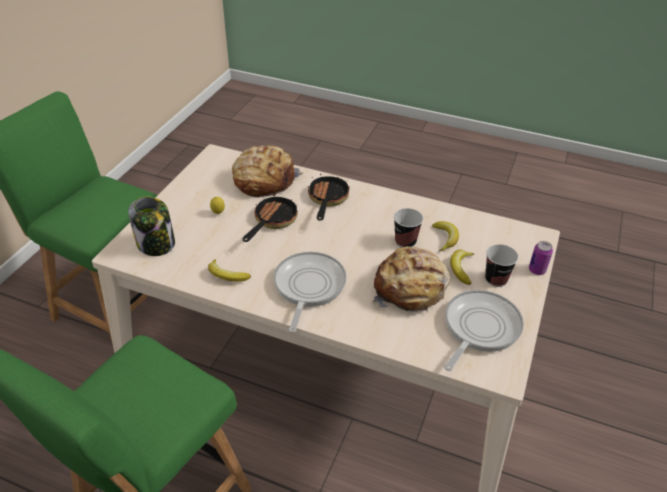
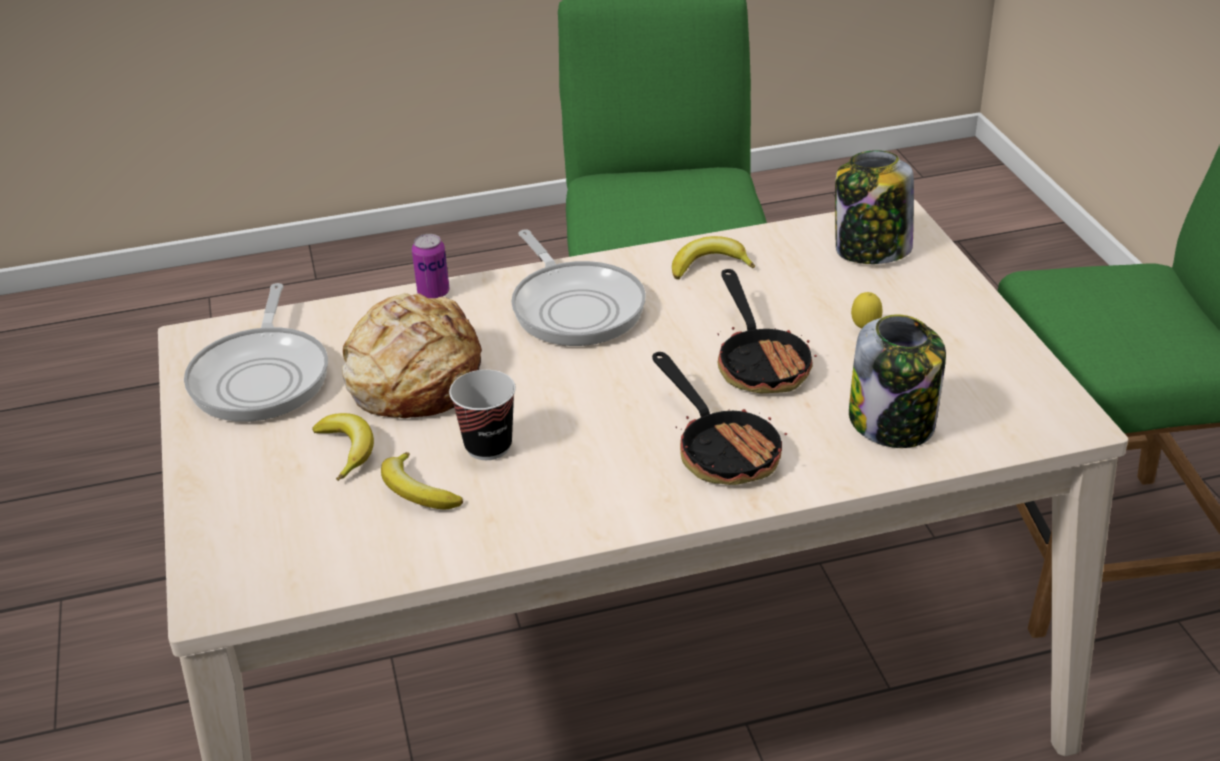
camera: 145 degrees right, 5 degrees down
bread [232,145,304,197] -> jar [849,314,946,448]
cup [485,244,518,287] -> none
can [529,241,553,275] -> can moved to [412,234,450,298]

